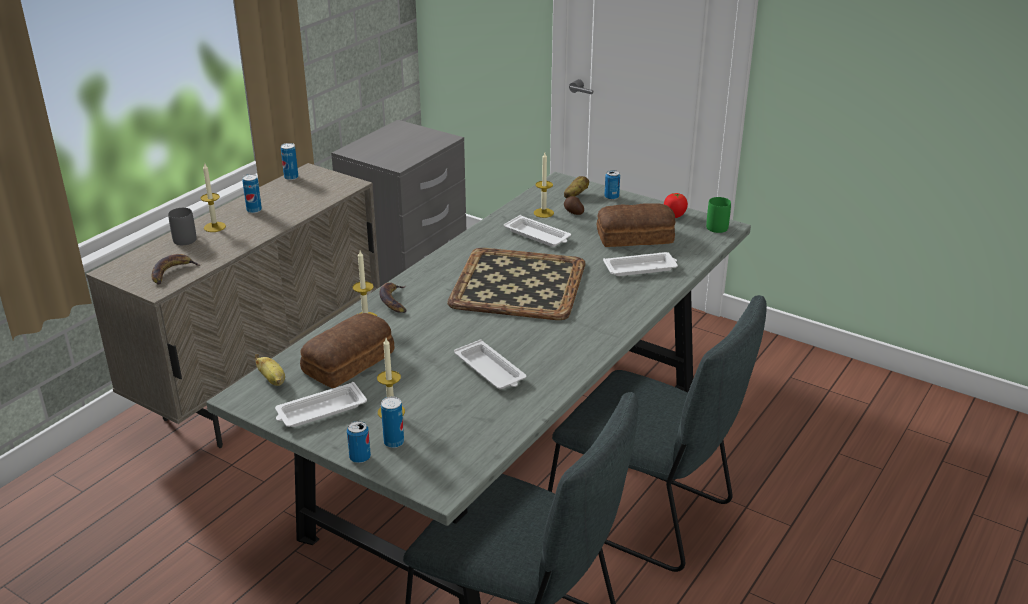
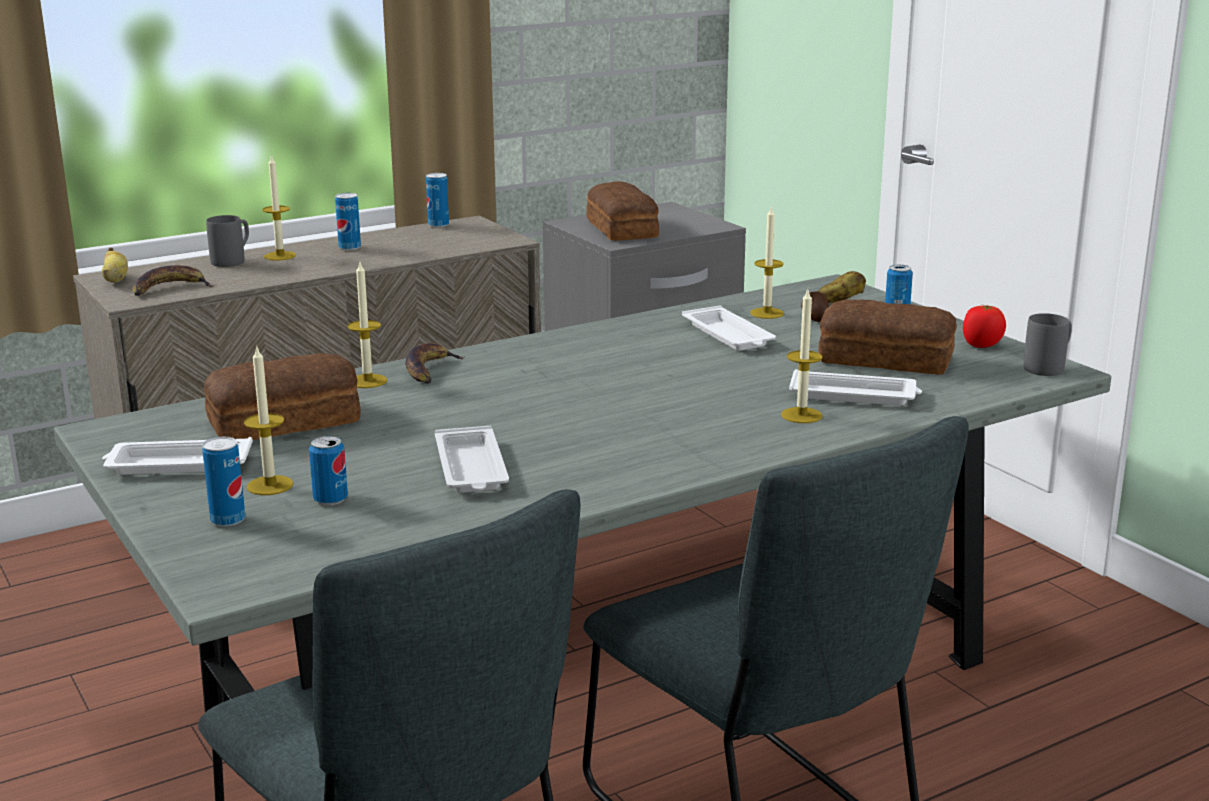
camera: 25 degrees right, 10 degrees down
banana [255,354,285,386] -> banana moved to [102,248,128,283]
can [347,421,371,463] -> can moved to [309,436,348,505]
tray [447,248,585,320] -> none
green mug [706,197,731,233] -> grey mug [1024,313,1072,376]
none -> bread [586,181,659,241]
none -> candle [781,290,822,423]

